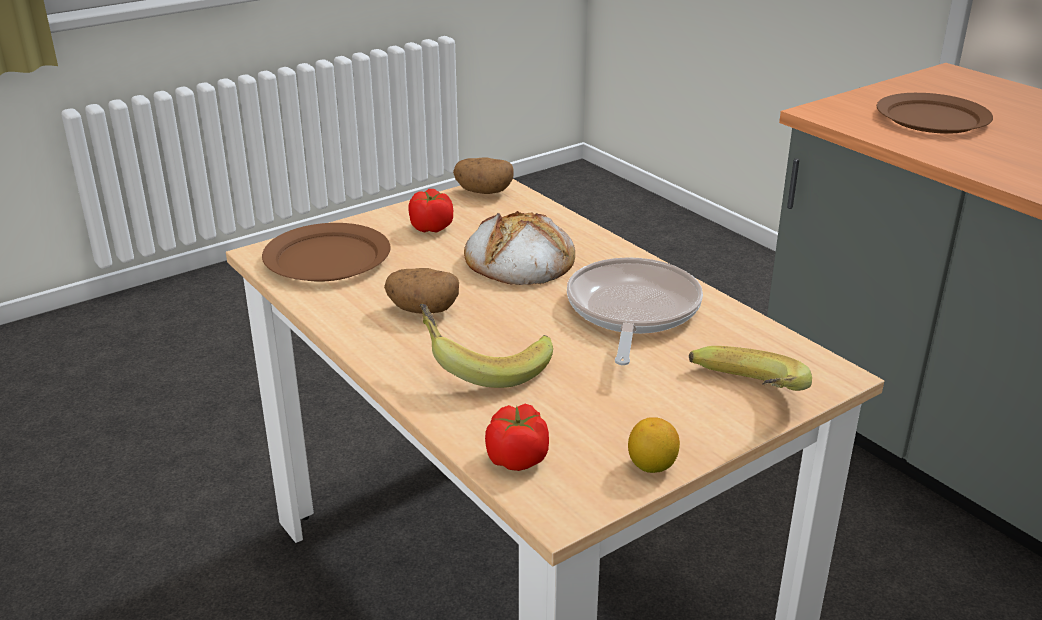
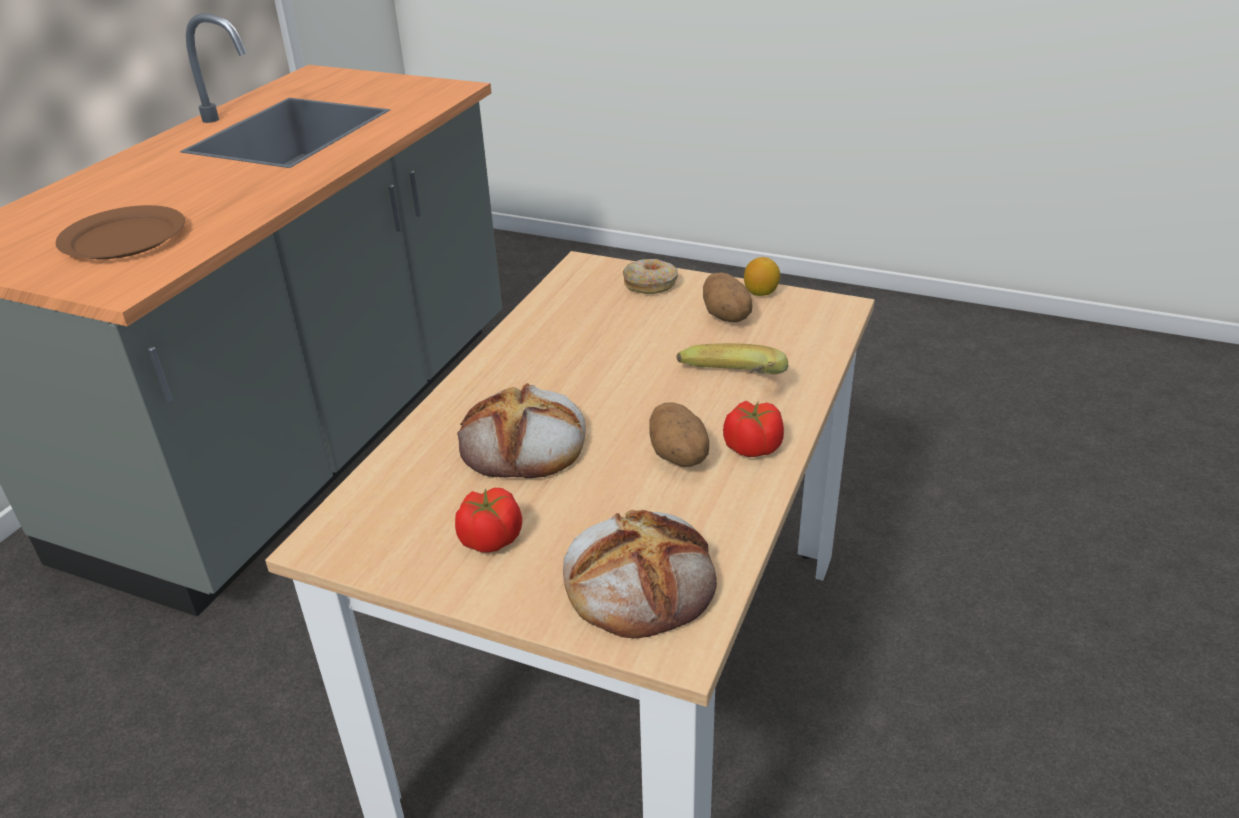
camera: 120 degrees left, 5 degrees up
brown plate [262,223,391,282] -> bread [563,510,717,638]
potato [453,157,514,194] -> potato moved to [703,273,753,322]
tomato [485,404,549,471] -> tomato moved to [723,401,784,457]
frying pan [567,257,703,365] -> none
banana [689,346,812,391] -> donut [623,259,678,294]

